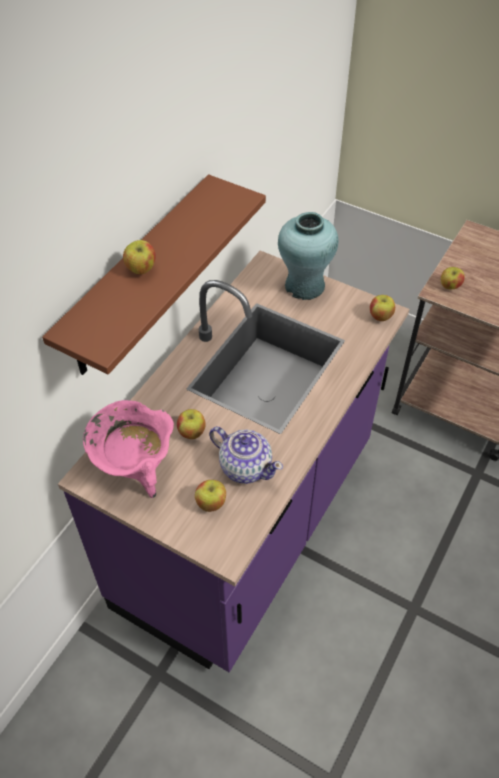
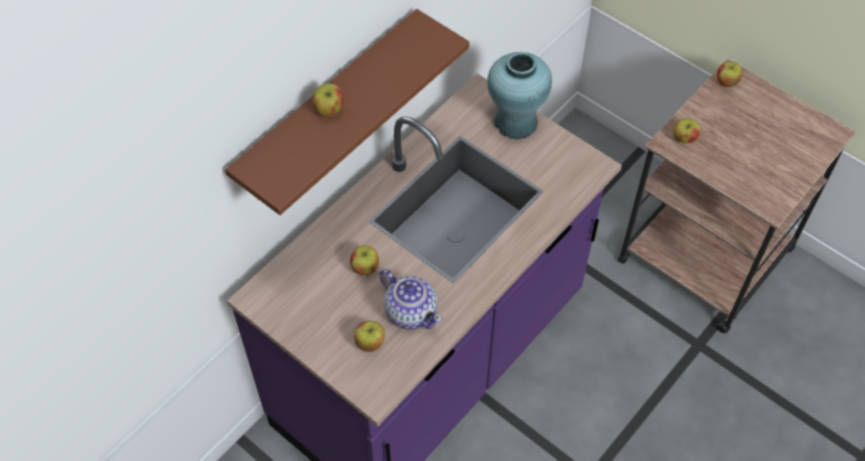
camera: 10 degrees right, 5 degrees up
pink cooking pot [83,400,174,498] -> none
apple [370,295,395,321] -> apple moved to [717,62,742,87]

